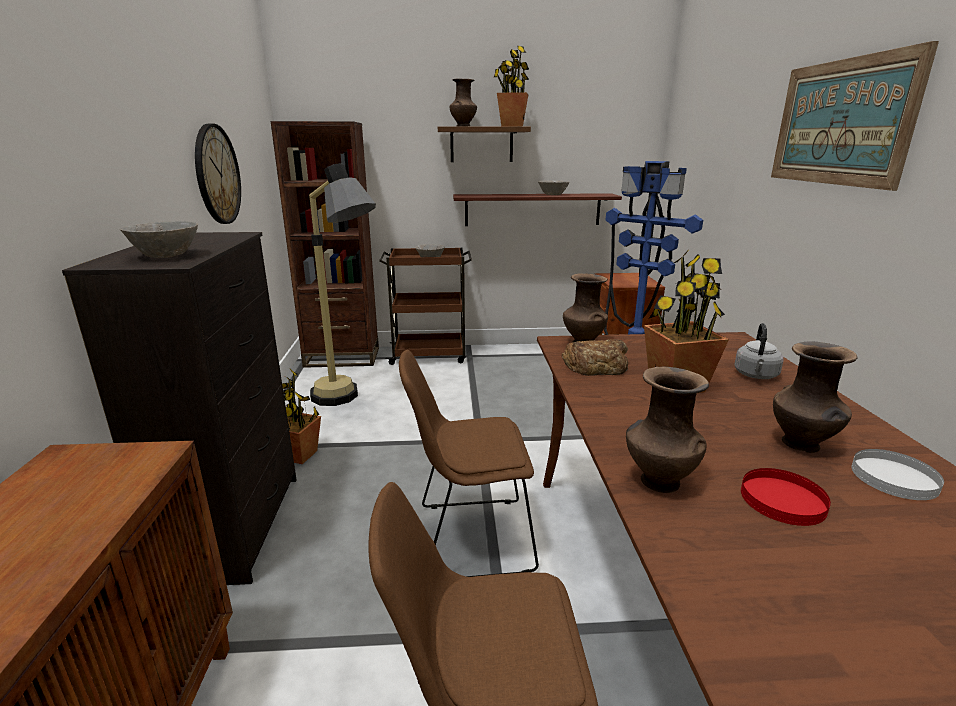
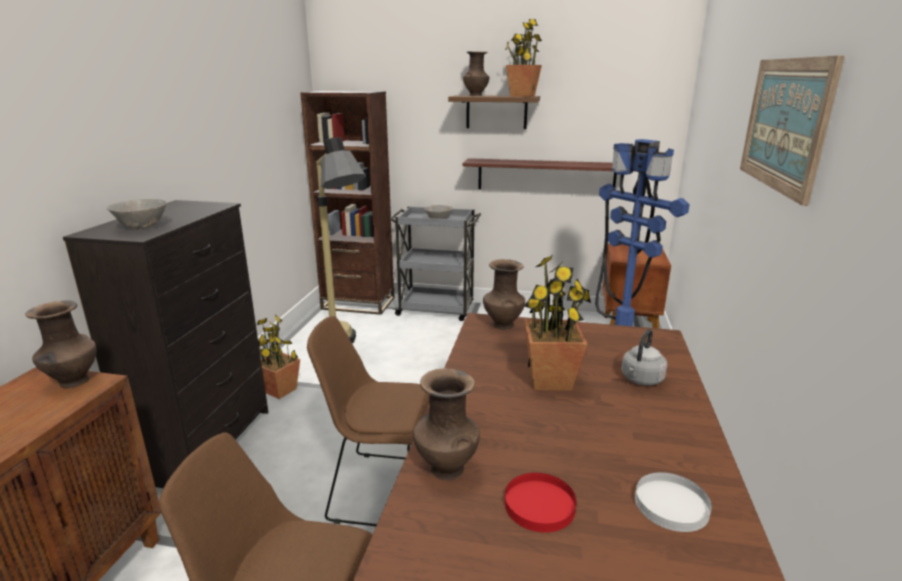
camera: 15 degrees right, 0 degrees up
wall clock [195,124,241,224] -> none
brown cart [379,248,472,365] -> grey cart [389,206,481,321]
grey bowl [538,180,569,195] -> none
bread [562,339,628,376] -> none
brown vase [773,341,857,453] -> brown vase moved to [25,300,97,388]

